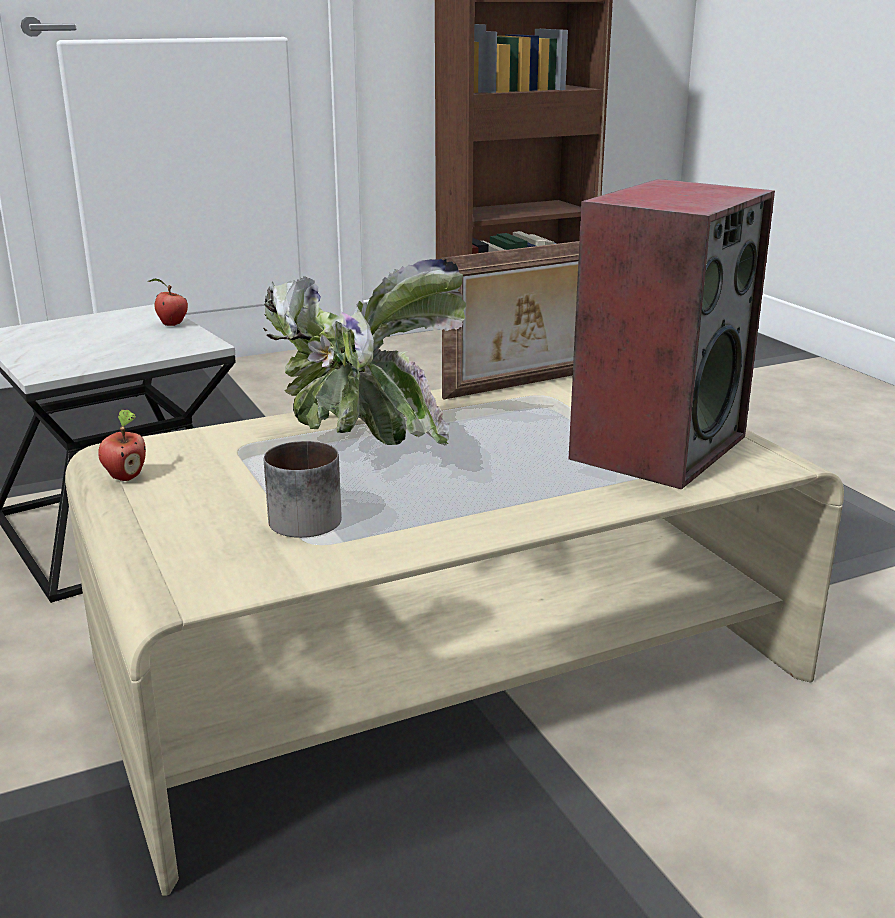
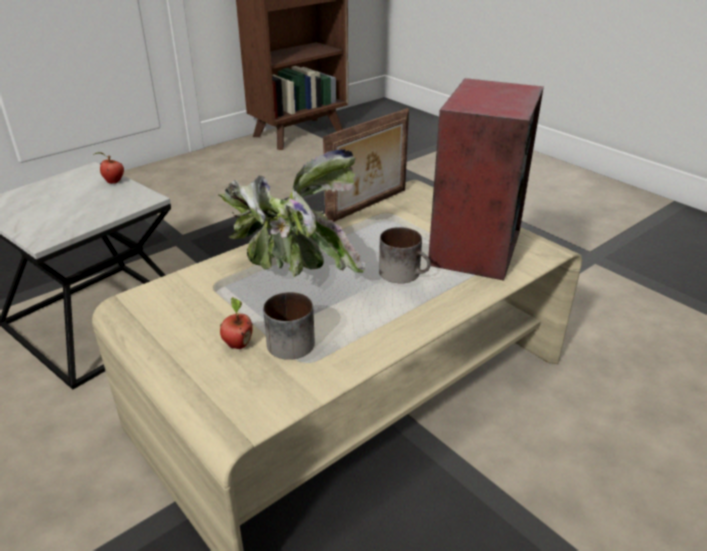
camera: 15 degrees left, 10 degrees up
apple [98,410,146,481] -> apple moved to [220,297,253,349]
none -> mug [379,227,431,283]

